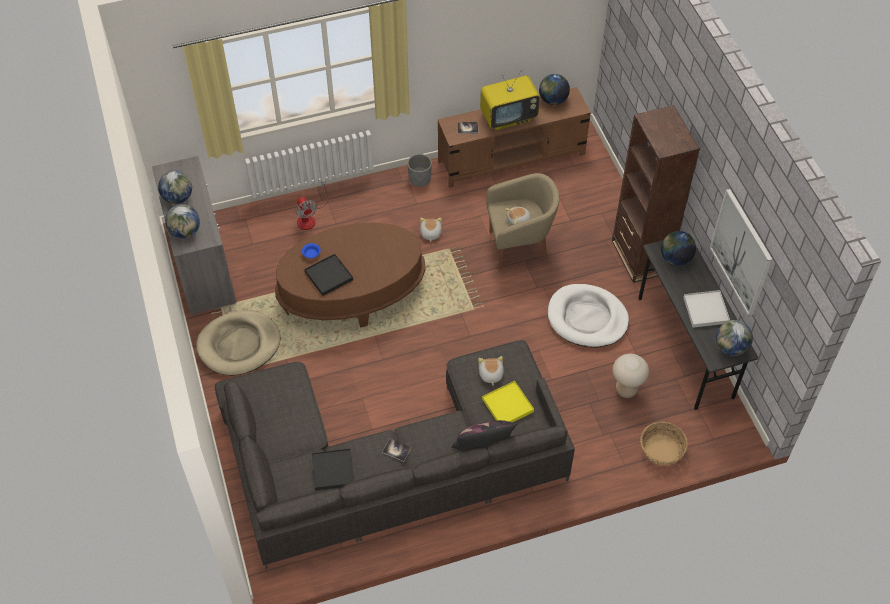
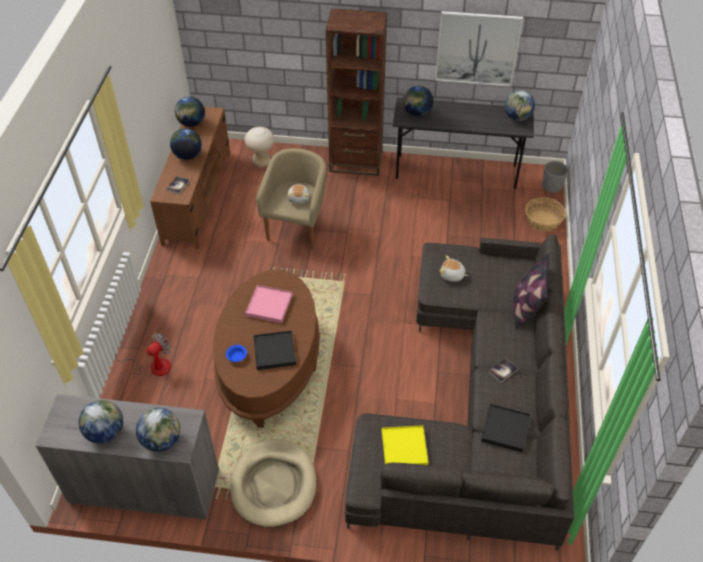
camera: 65 degrees left, 5 degrees down
fan [295,181,327,230] -> fan turned 45 degrees counterclockwise [115,332,171,377]
grey planter [407,154,432,187] -> grey planter moved to [542,161,568,192]
plush toy [420,217,442,242] -> none
television [480,70,540,130] -> globe [170,128,202,160]
yellow tray [482,381,534,422] -> yellow tray moved to [382,425,428,465]
white dog bed [548,284,629,348] -> none
beige stool [612,354,649,398] -> beige stool moved to [244,127,275,168]
white tray [683,290,730,328] -> none
none -> pink tray [245,285,293,324]

